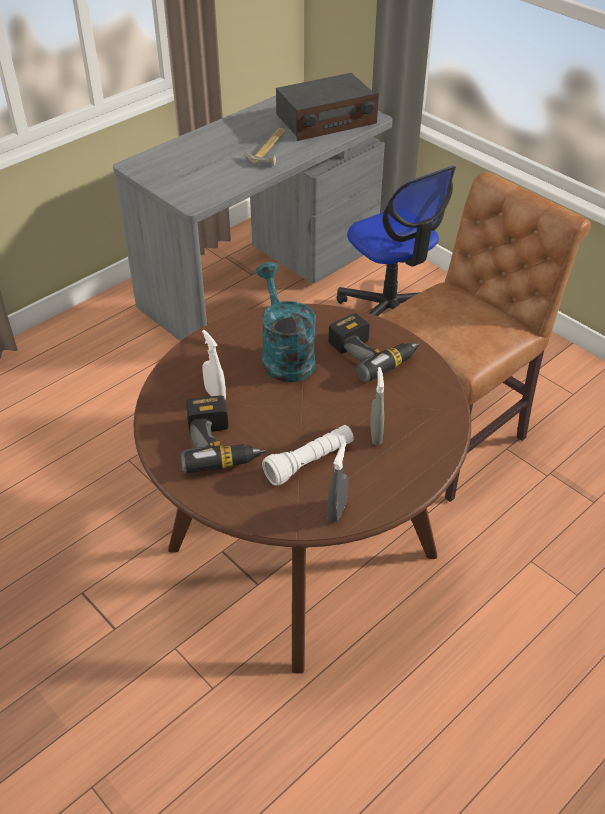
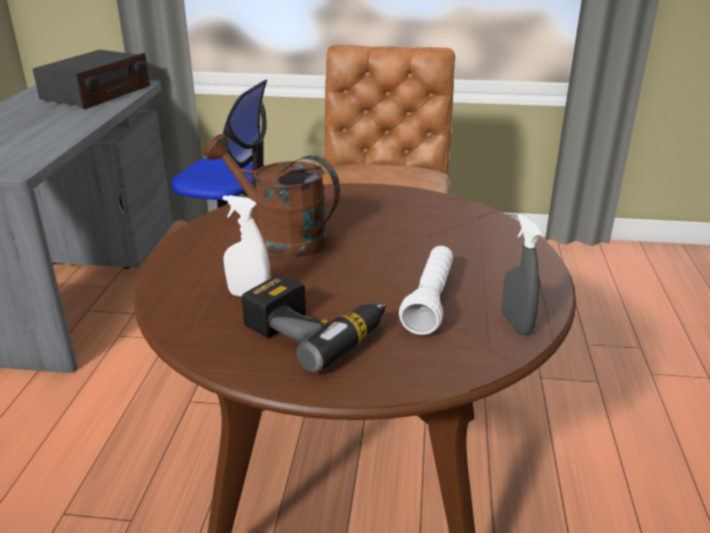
camera: 40 degrees left, 15 degrees down
hammer [245,128,286,166] -> none
turquoise watering can [256,262,316,382] -> brown watering can [205,134,340,258]
power drill [328,313,420,382] -> none
grey spray bottle [370,367,384,445] -> none

